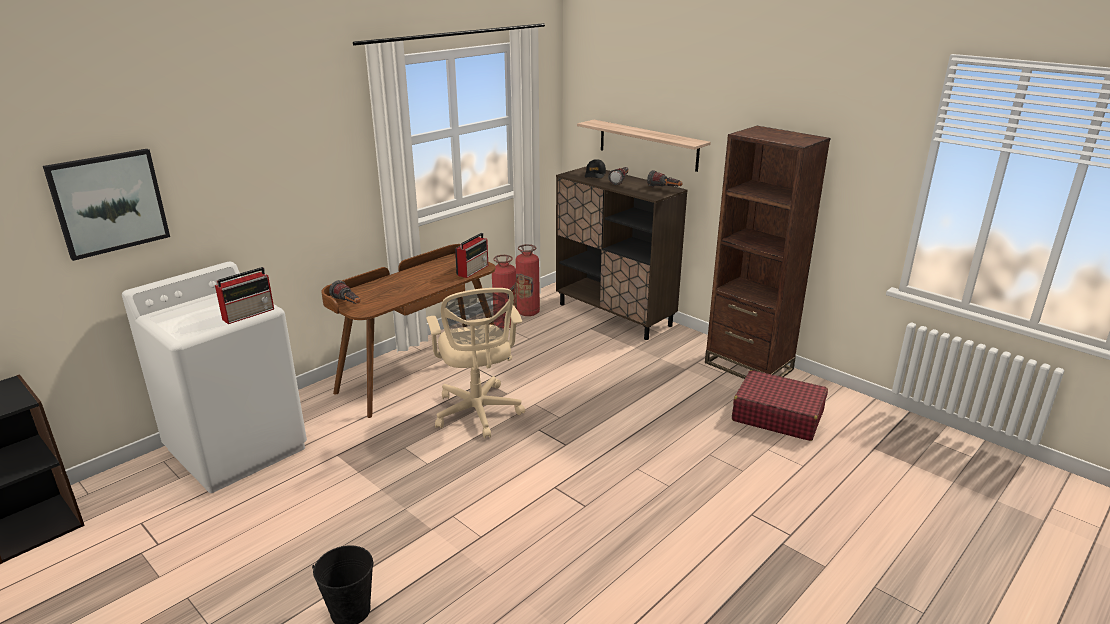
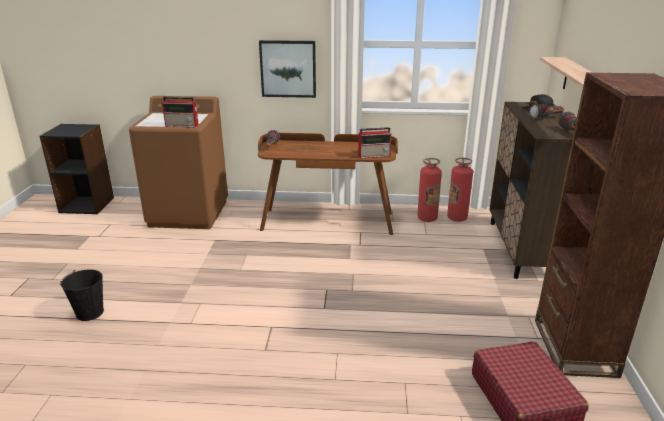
camera: 50 degrees right, 0 degrees up
picture [43,149,170,261] -> picture moved to [259,40,316,98]
white washing machine [122,262,307,493] -> brown washing machine [129,96,228,229]
beige office chair [426,288,525,438] -> none

